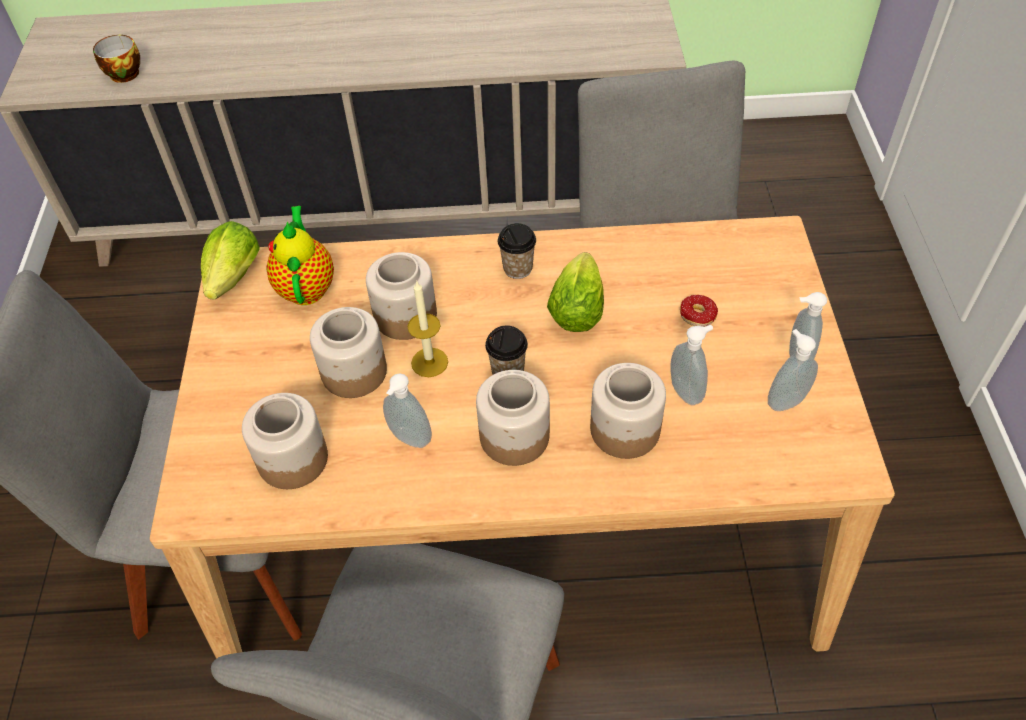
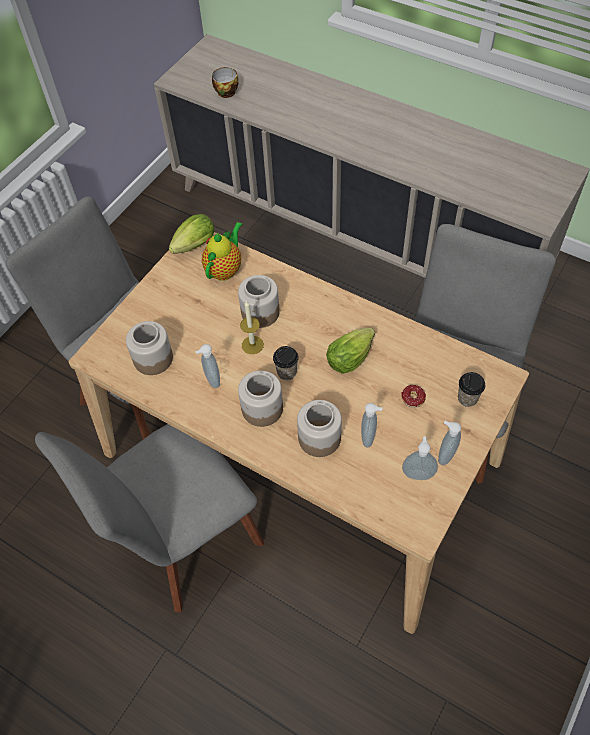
camera: 35 degrees right, 5 degrees up
jar [310,307,387,398] -> none
cup [498,223,536,279] -> cup moved to [458,372,485,407]

